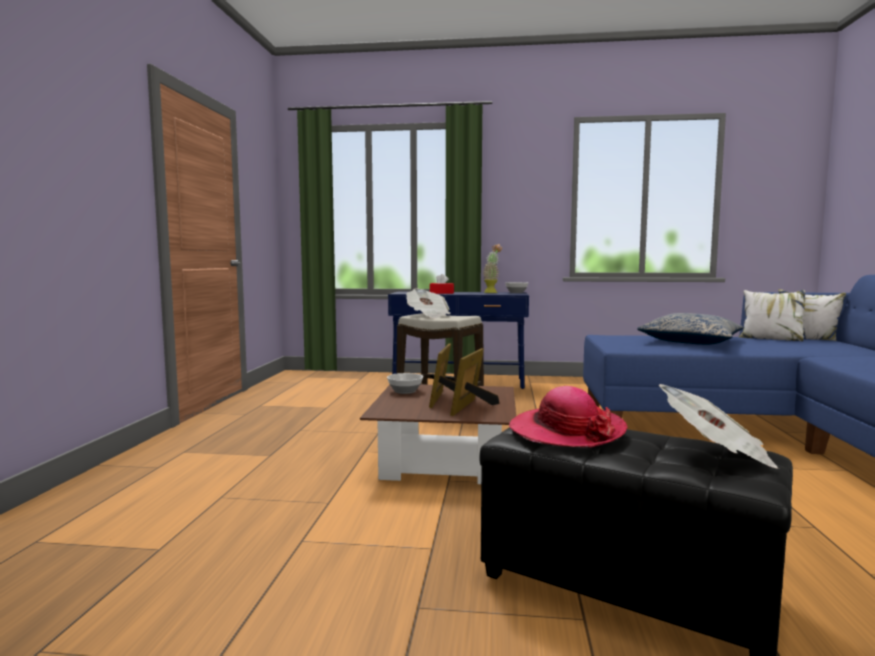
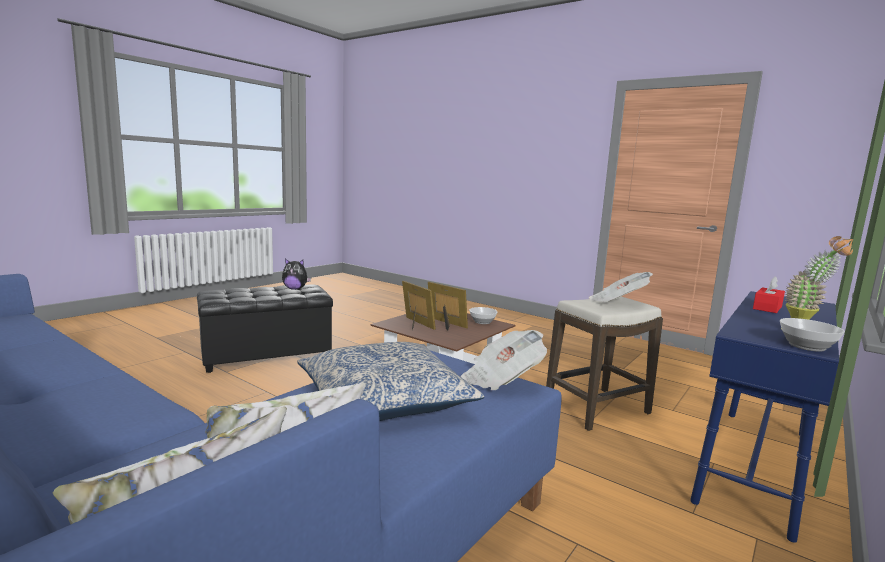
camera: 120 degrees right, 5 degrees up
hat [509,386,628,447] -> plush toy [282,259,311,290]
newspaper [659,384,779,469] -> newspaper moved to [460,330,547,390]

